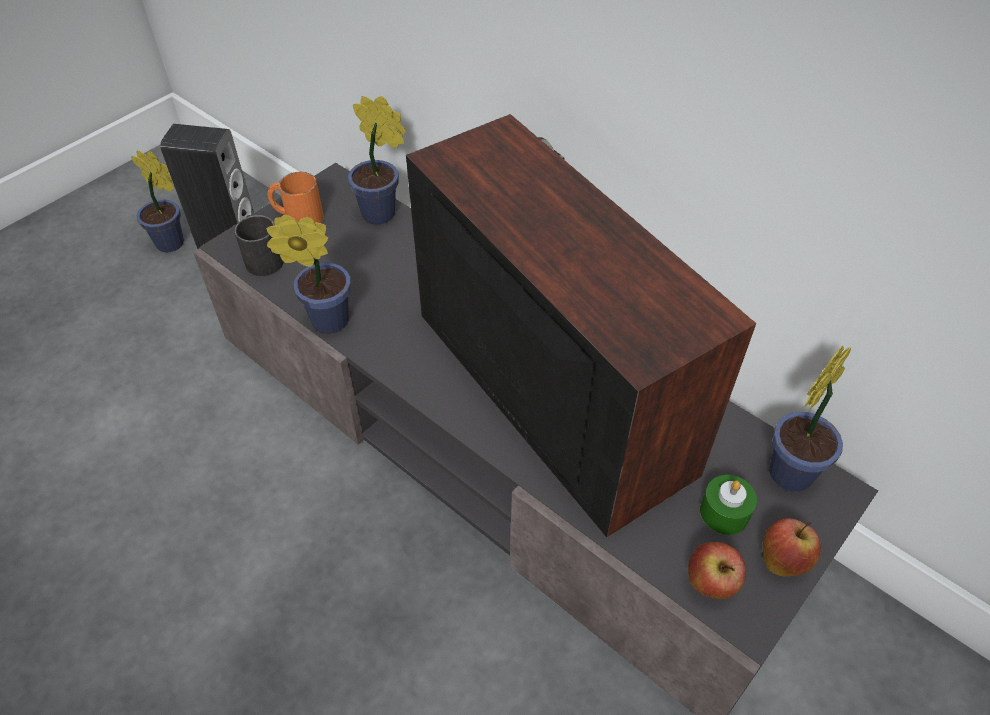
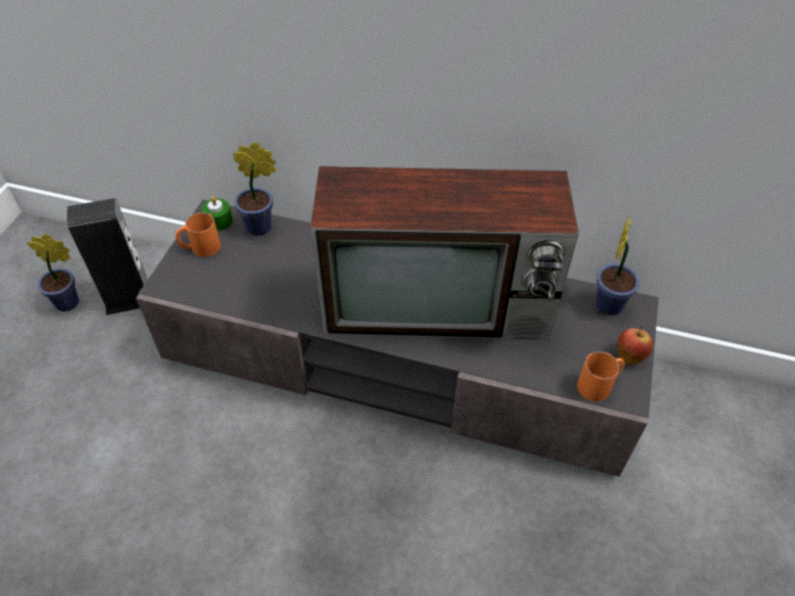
camera: 25 degrees left, 0 degrees up
black mug [234,215,284,276] -> none
potted plant [266,215,351,334] -> none
television [406,114,756,538] -> television turned 150 degrees clockwise [310,166,579,340]
apple [688,542,746,599] -> orange mug [577,351,624,402]
green candle [700,475,757,535] -> green candle moved to [202,196,233,231]

